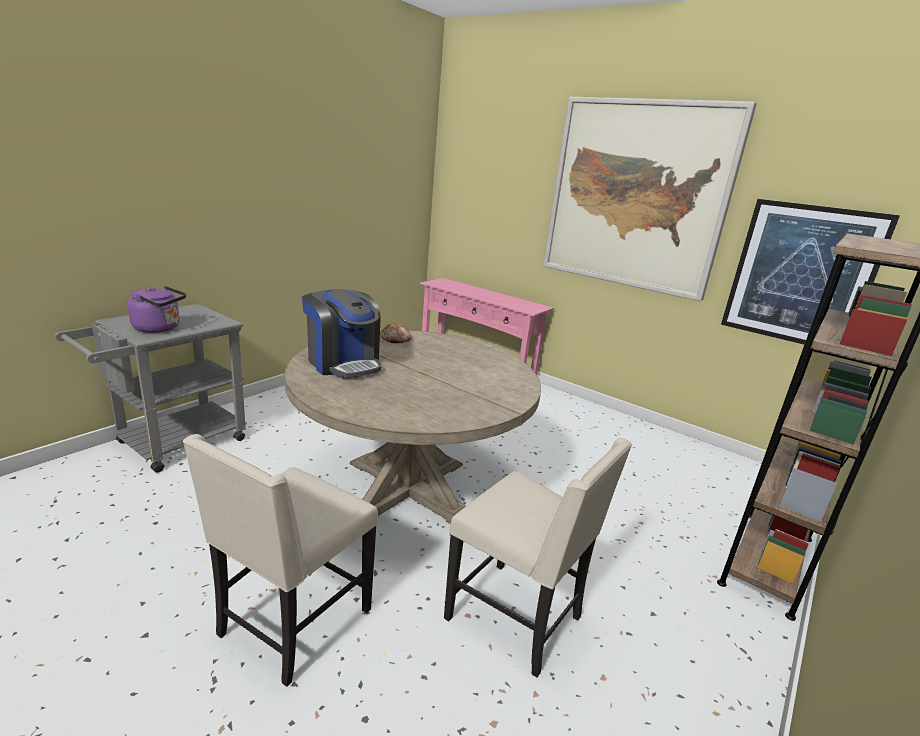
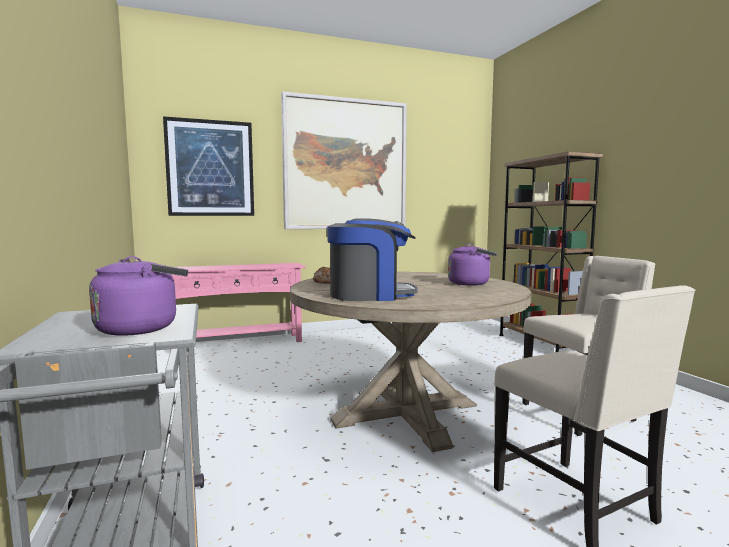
camera: 55 degrees left, 15 degrees down
picture [721,199,900,344] -> picture moved to [163,116,254,216]
none -> purple kettle [448,244,497,286]

